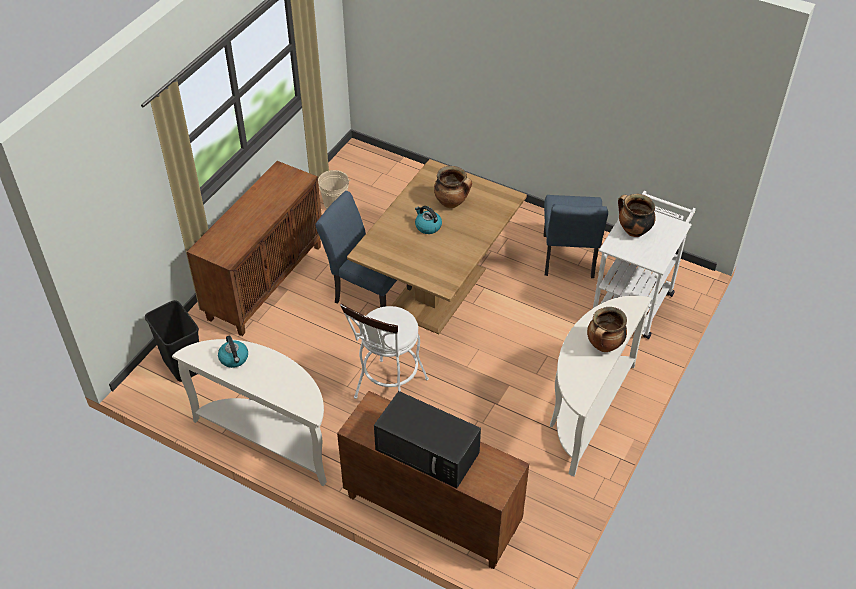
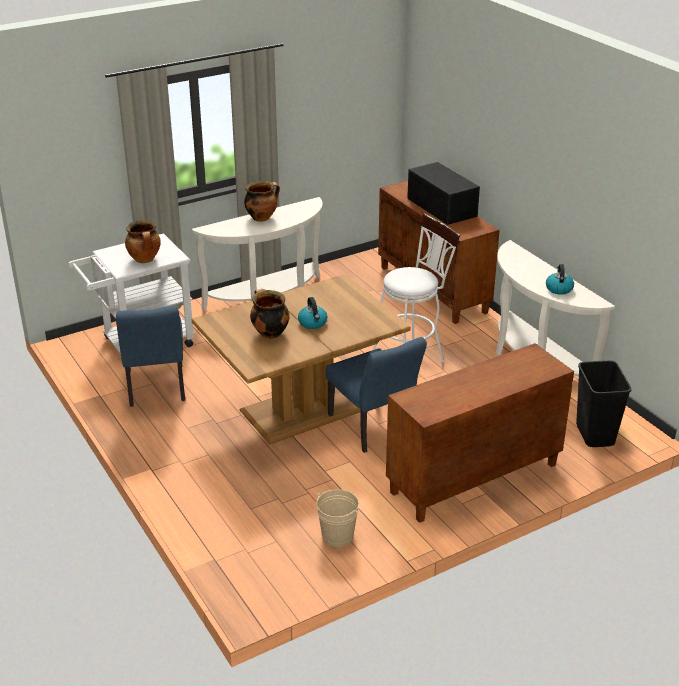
camera: 150 degrees left, 15 degrees down
blue chair [544,195,608,278] -> blue chair turned 135 degrees clockwise [116,306,185,407]

